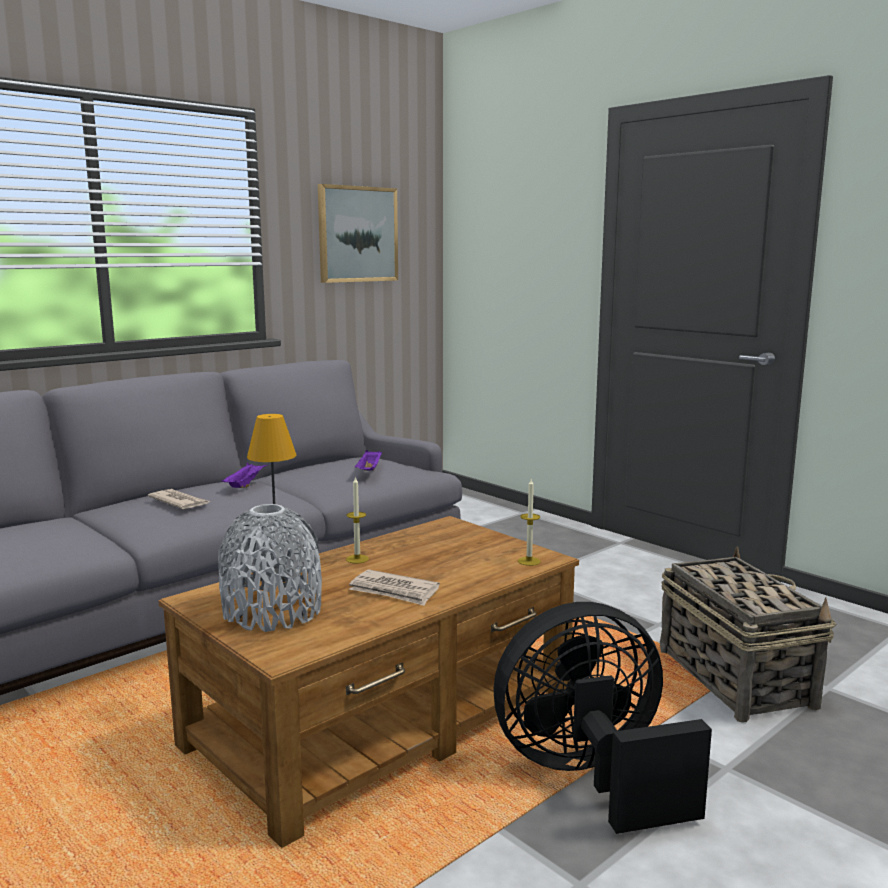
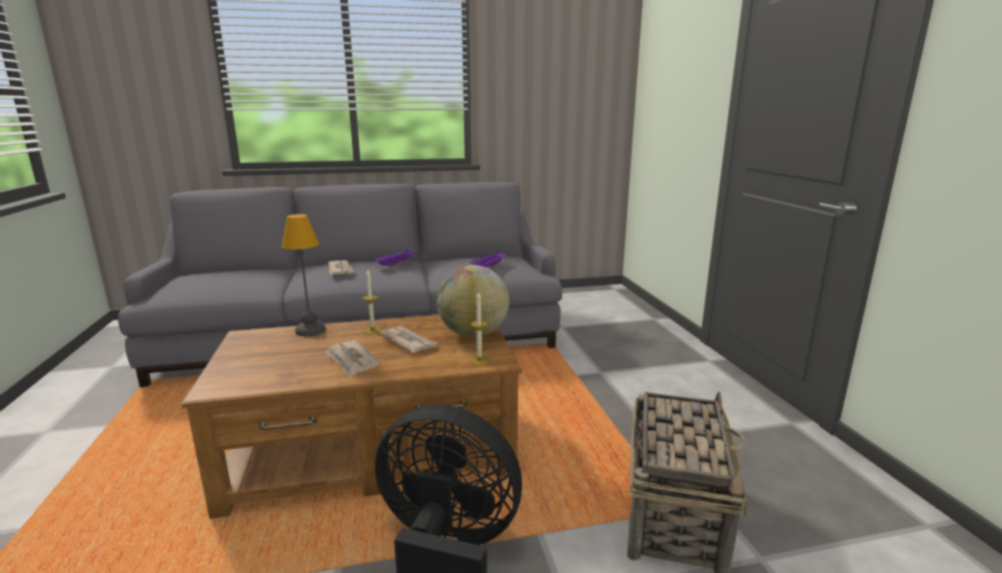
camera: 30 degrees right, 5 degrees up
grey vase [218,504,322,632] -> none
picture [318,184,398,283] -> none
none -> newspaper [380,326,438,353]
none -> globe [437,265,509,337]

